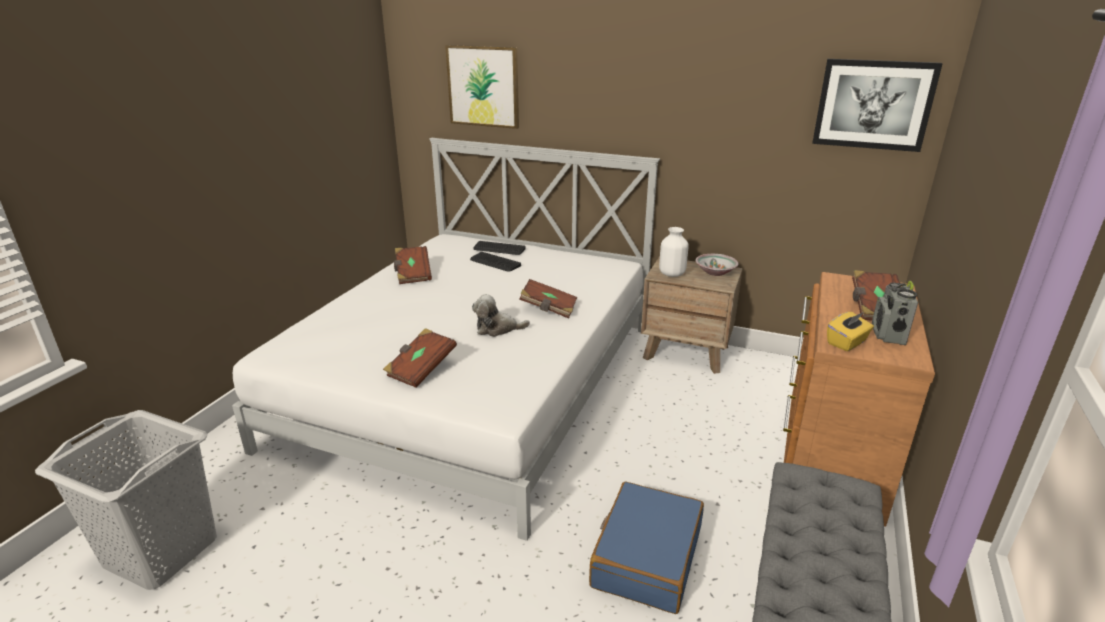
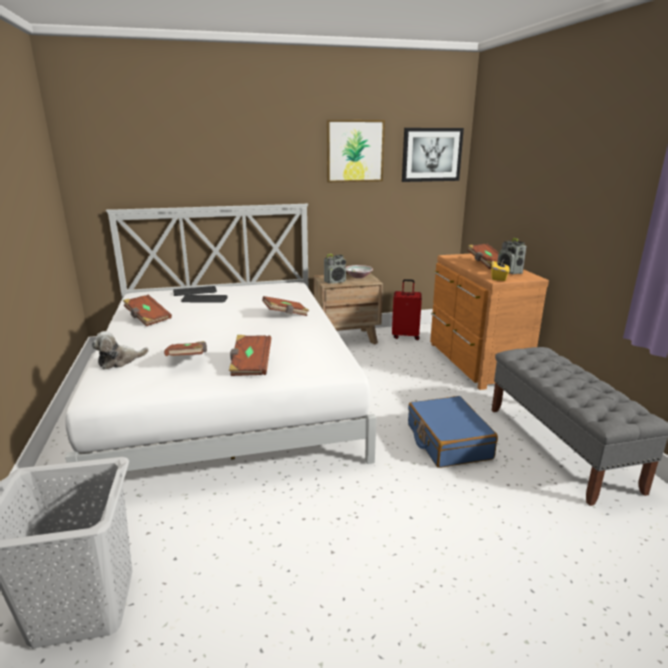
camera: 35 degrees left, 5 degrees down
picture [445,45,519,129] -> picture moved to [327,120,385,182]
plush toy [472,294,530,337] -> plush toy moved to [92,331,149,370]
white vase [659,227,689,277] -> radio [324,254,346,284]
none -> brown book [164,341,207,356]
none -> red suitcase [392,279,422,340]

